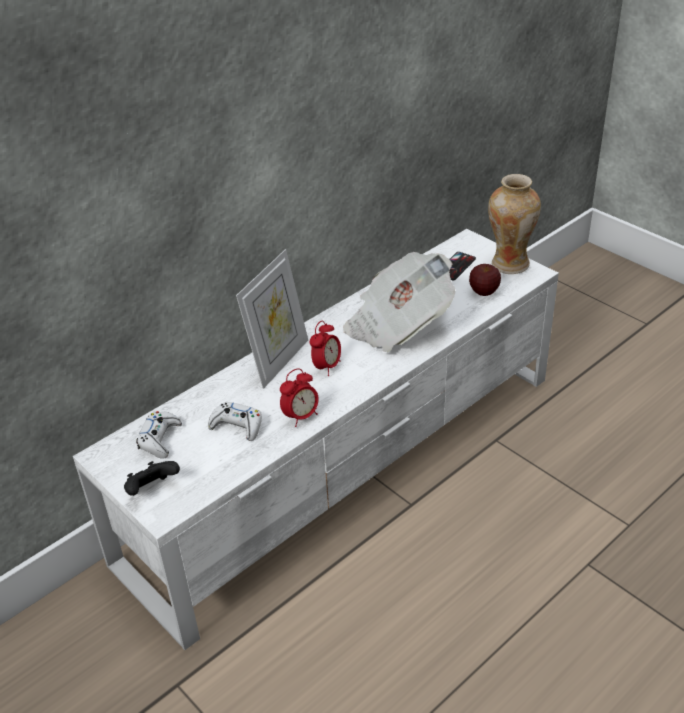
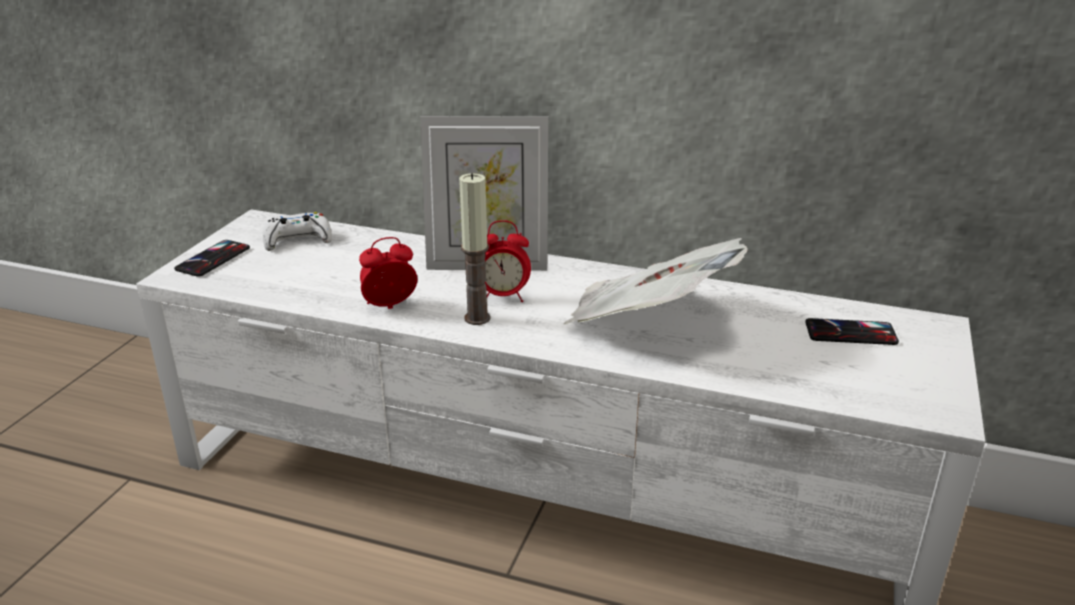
camera: 60 degrees right, 10 degrees down
black game controller [124,461,180,496] -> phone [174,240,250,277]
white game controller [208,402,262,441] -> none
alarm clock [280,368,319,427] -> alarm clock turned 135 degrees clockwise [359,237,417,309]
apple [469,264,501,296] -> none
vase [488,174,541,274] -> none
none -> candle [459,173,491,325]

